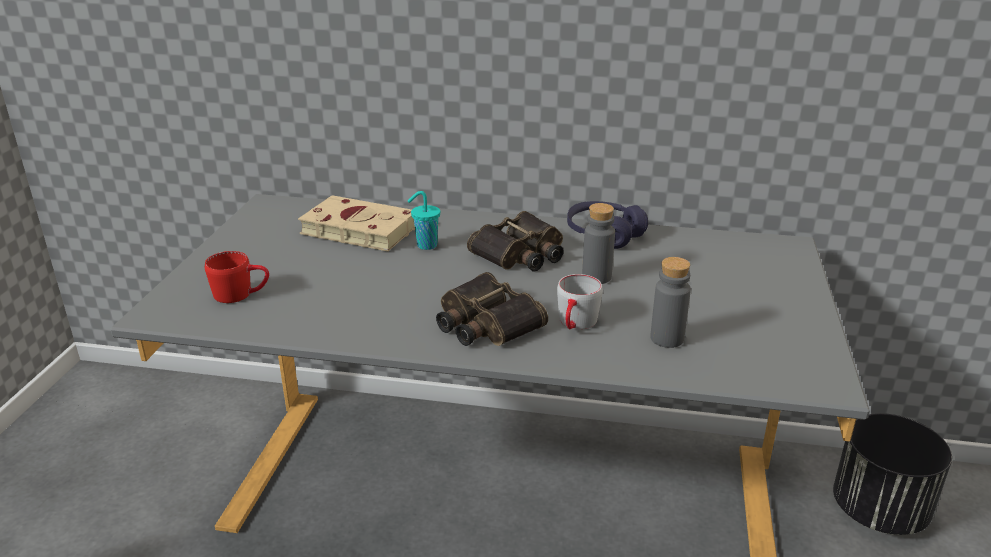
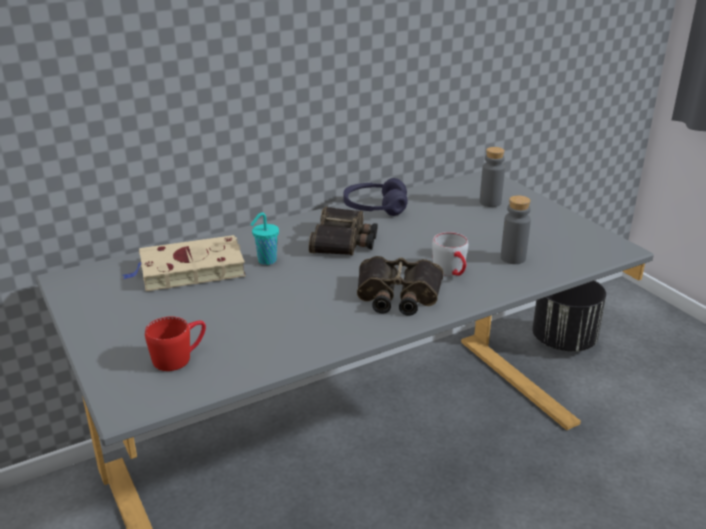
camera: 40 degrees left, 0 degrees up
grey bottle [582,203,615,284] -> grey bottle moved to [480,147,505,207]

